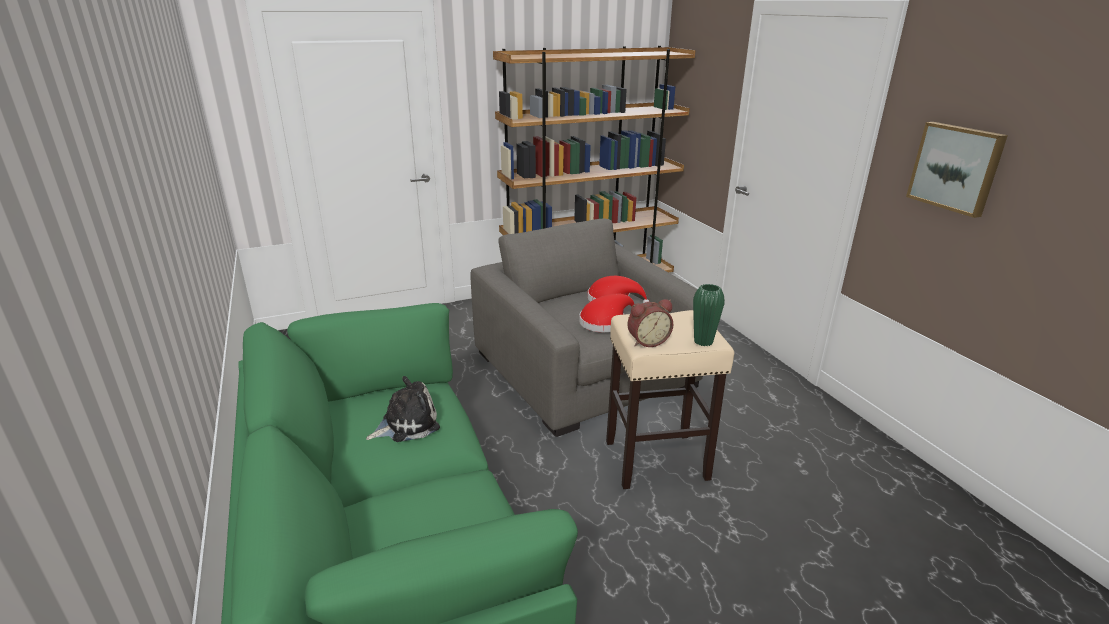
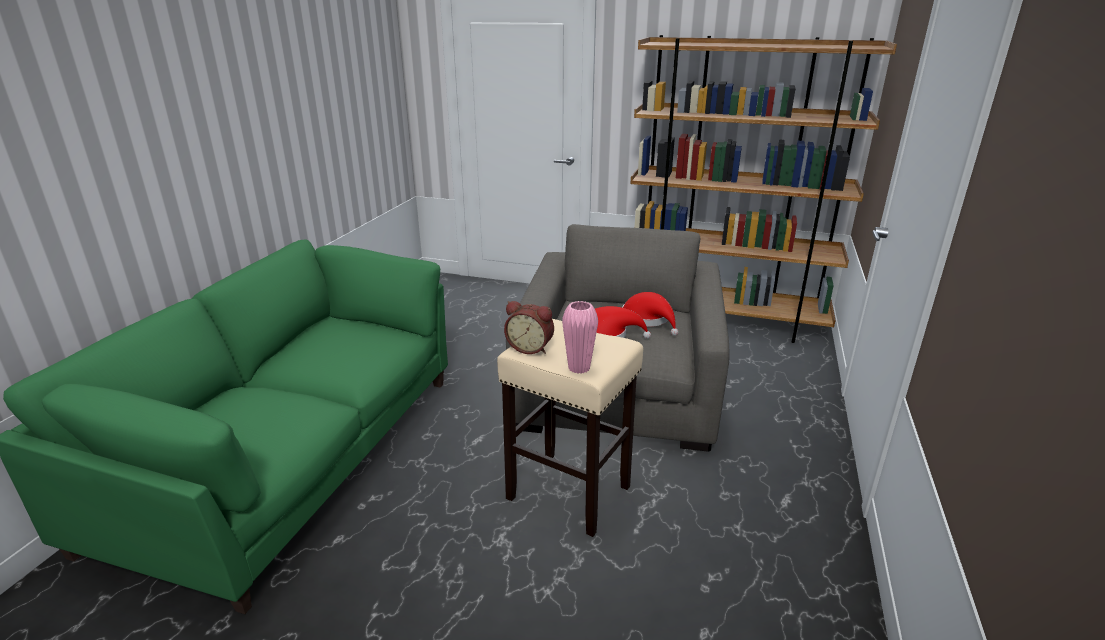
camera: 40 degrees right, 0 degrees up
plush toy [366,376,440,442] -> none
green vase [693,284,725,346] -> pink vase [562,301,598,374]
picture [906,122,1008,218] -> none

